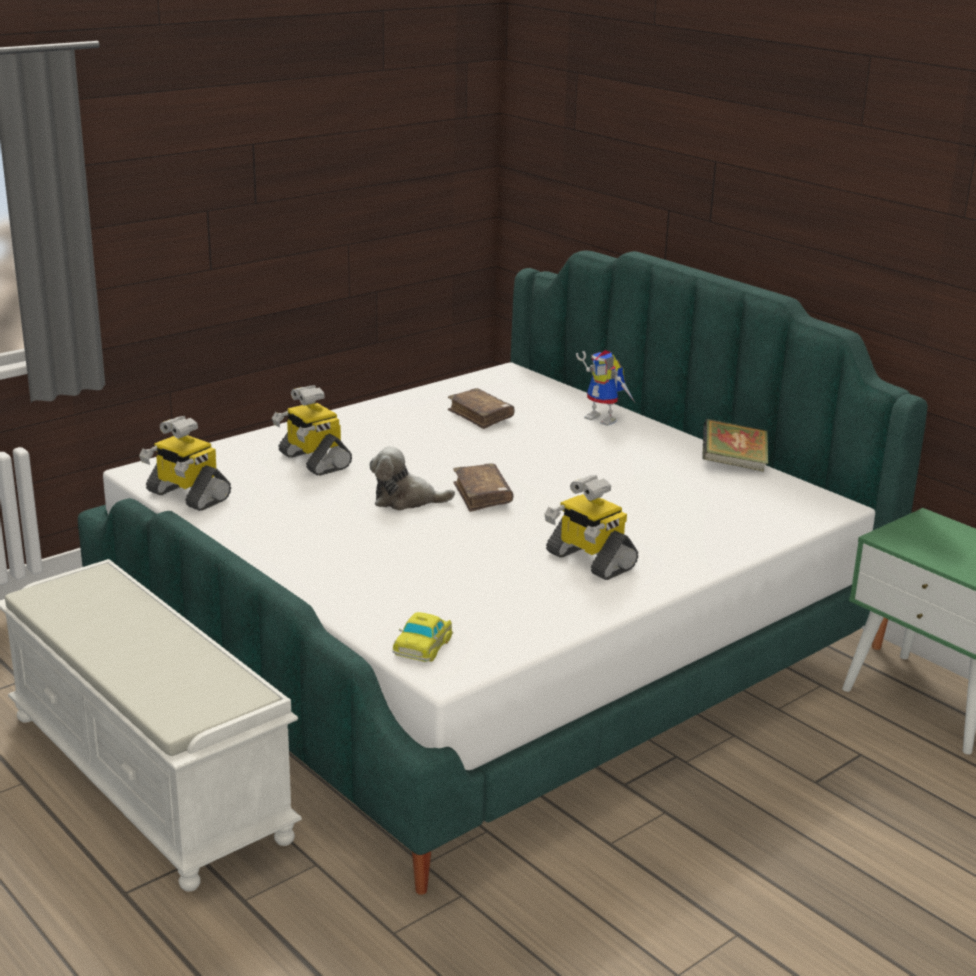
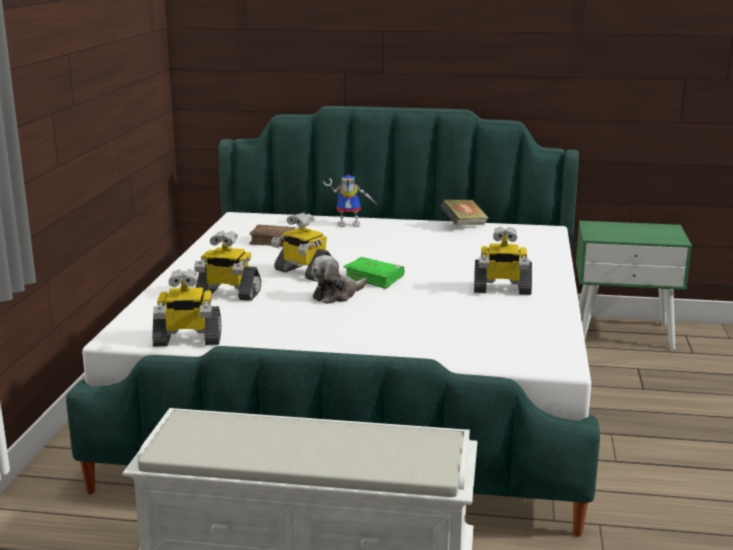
camera: 40 degrees left, 5 degrees down
toy car [393,612,453,662] -> none
brown book [453,464,513,512] -> green book [343,257,404,289]
none -> toy robot [271,213,332,281]

